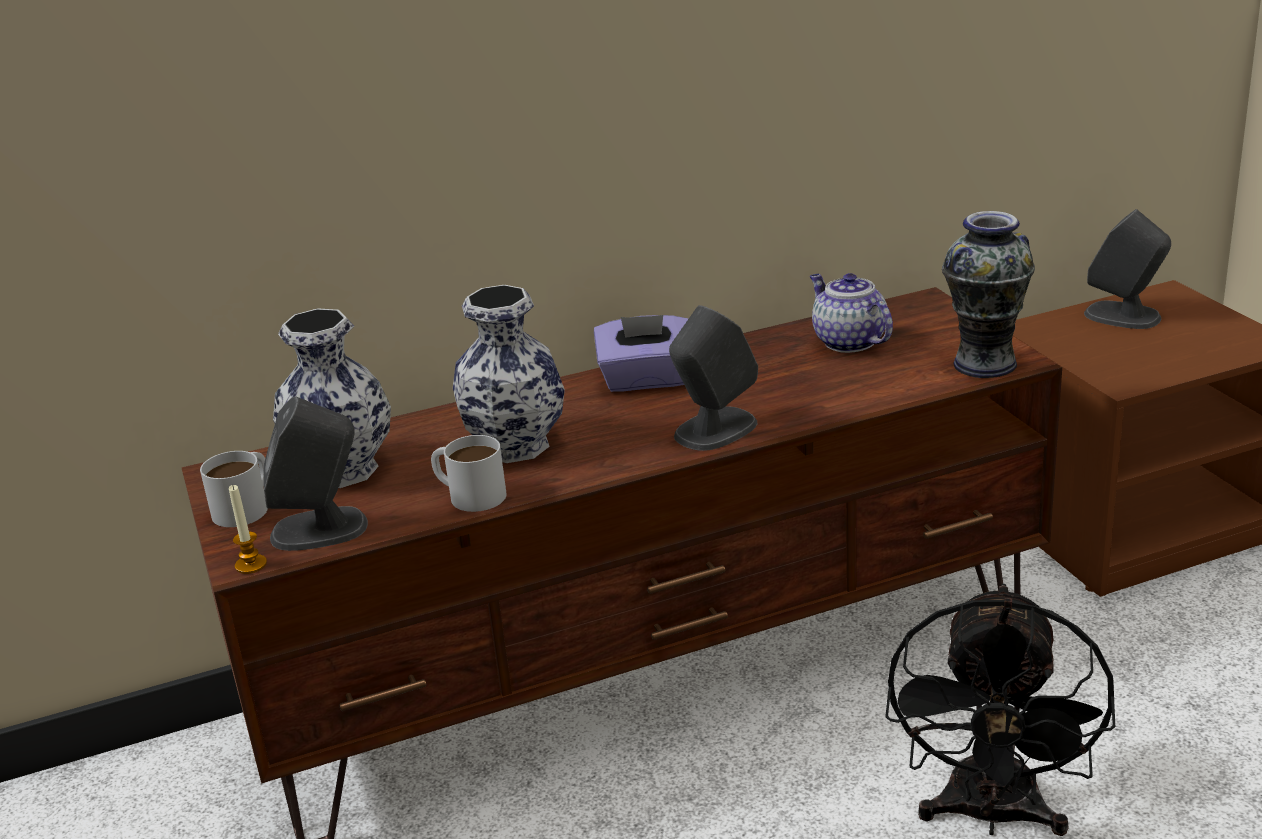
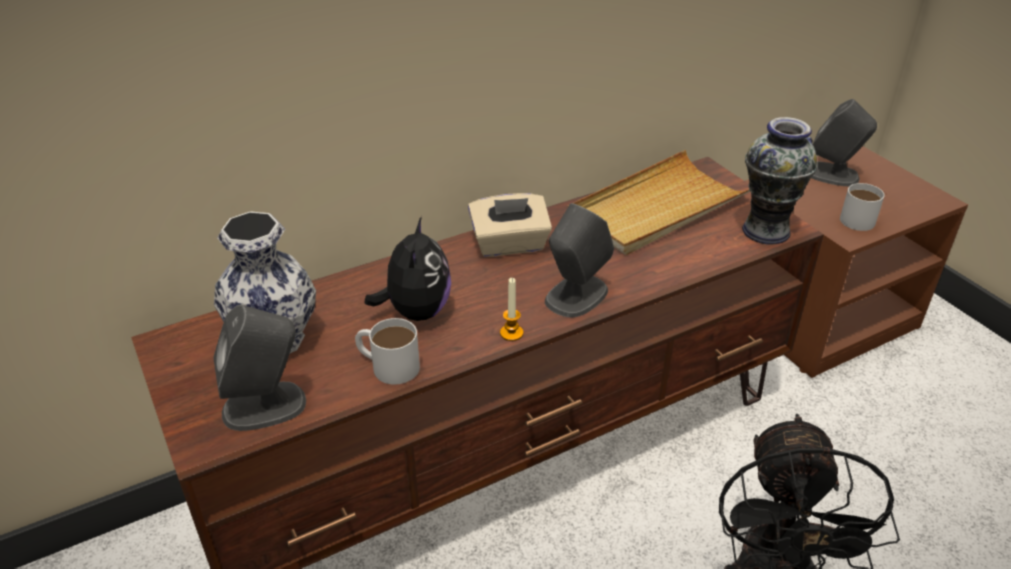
camera: 10 degrees left, 10 degrees up
white mug [200,451,268,527] -> white mug moved to [840,183,885,231]
candle [229,484,267,574] -> candle moved to [500,278,523,341]
vase [453,285,565,463] -> plush toy [364,216,451,321]
purple tissue box [594,315,689,392] -> beige tissue box [468,193,552,257]
teapot [810,273,893,353] -> beige tray [568,150,750,255]

